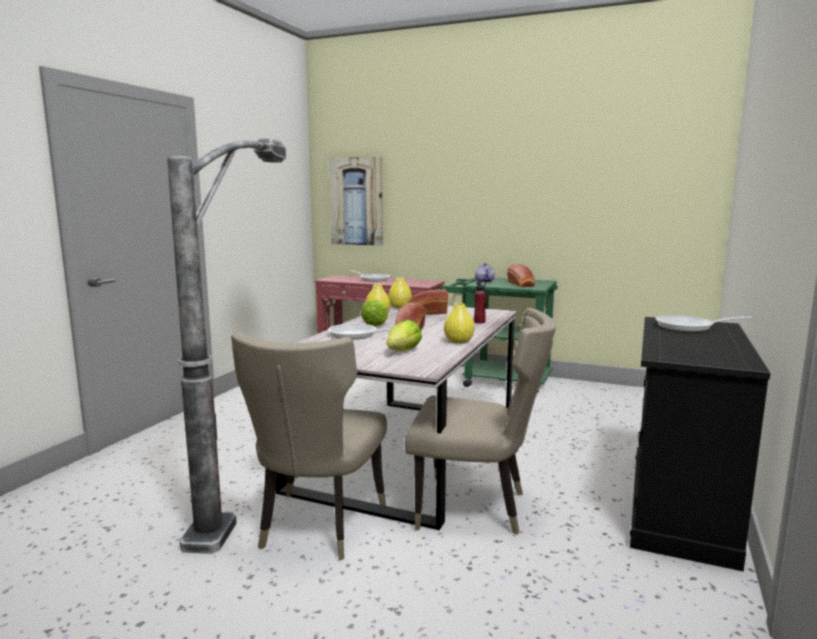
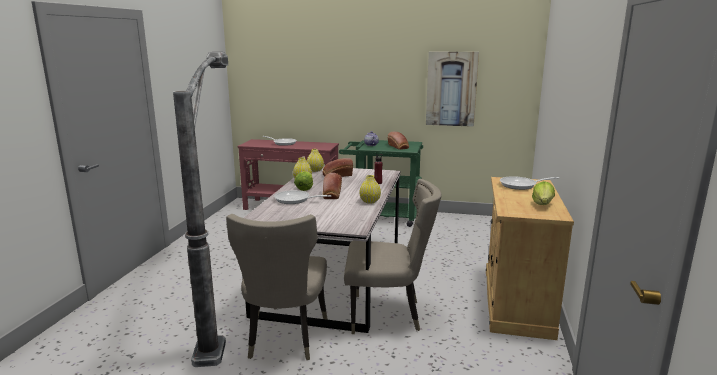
camera: 10 degrees left, 5 degrees up
picture [329,157,383,246] -> picture moved to [426,52,479,127]
lettuce [387,320,422,351] -> lettuce moved to [532,181,555,205]
black cabinet [630,317,770,571] -> beige cabinet [486,177,574,340]

